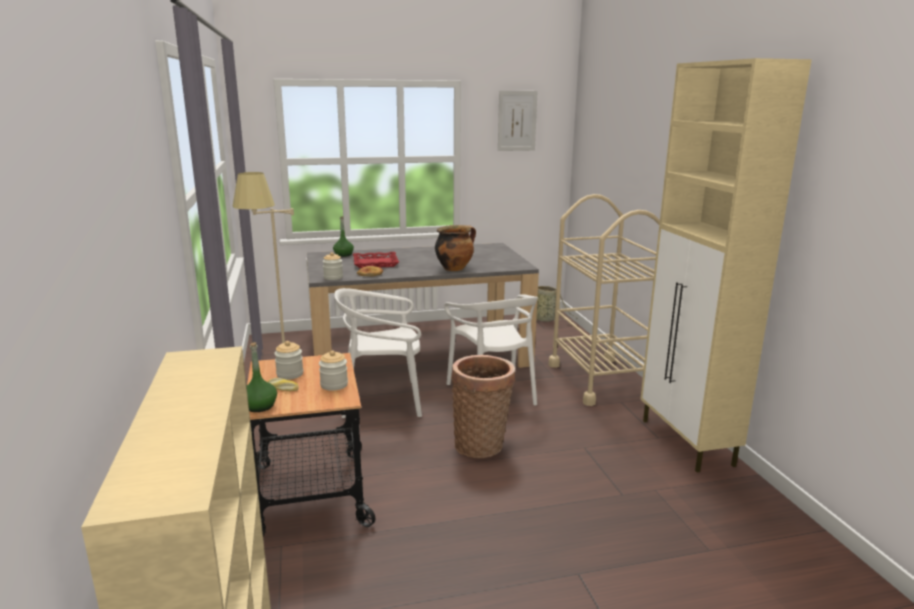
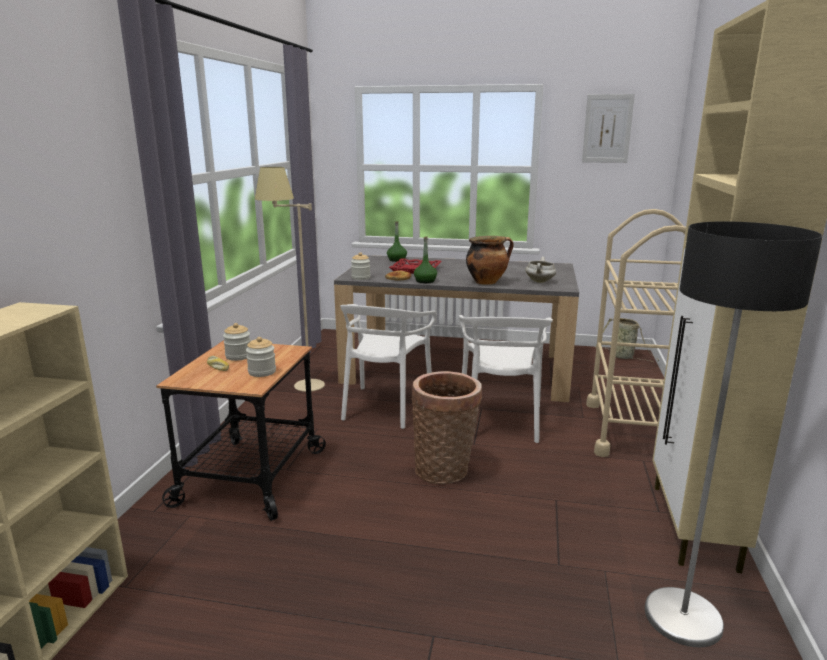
camera: 25 degrees right, 0 degrees up
green bottle [247,342,277,412] -> green bottle moved to [414,236,437,283]
white chair [334,288,422,418] -> white chair turned 90 degrees counterclockwise [340,304,437,429]
none -> white cooking pot [525,257,556,283]
none -> floor lamp [645,221,823,647]

